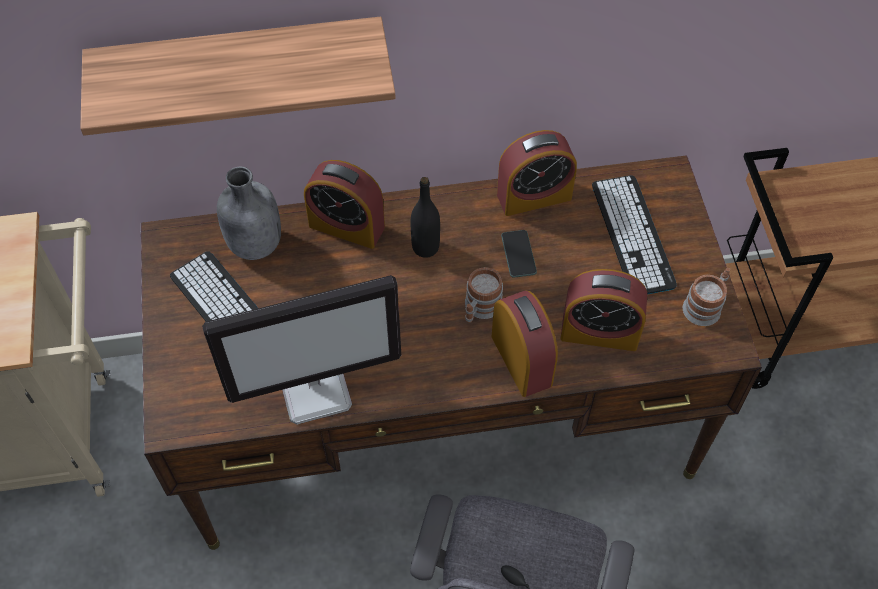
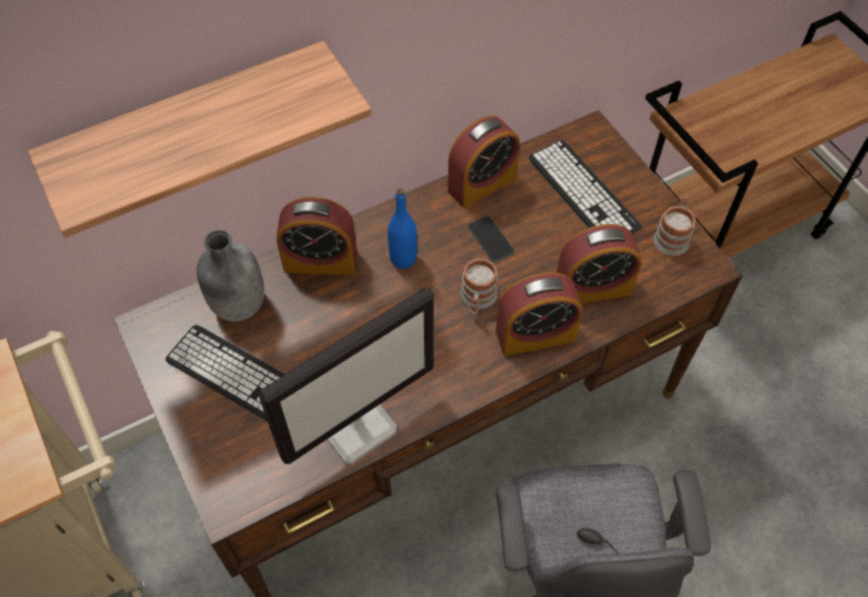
camera: 20 degrees left, 0 degrees up
black bottle [411,177,440,258] -> blue bottle [388,188,417,269]
alarm clock [492,291,558,397] -> alarm clock turned 120 degrees clockwise [496,272,582,356]

